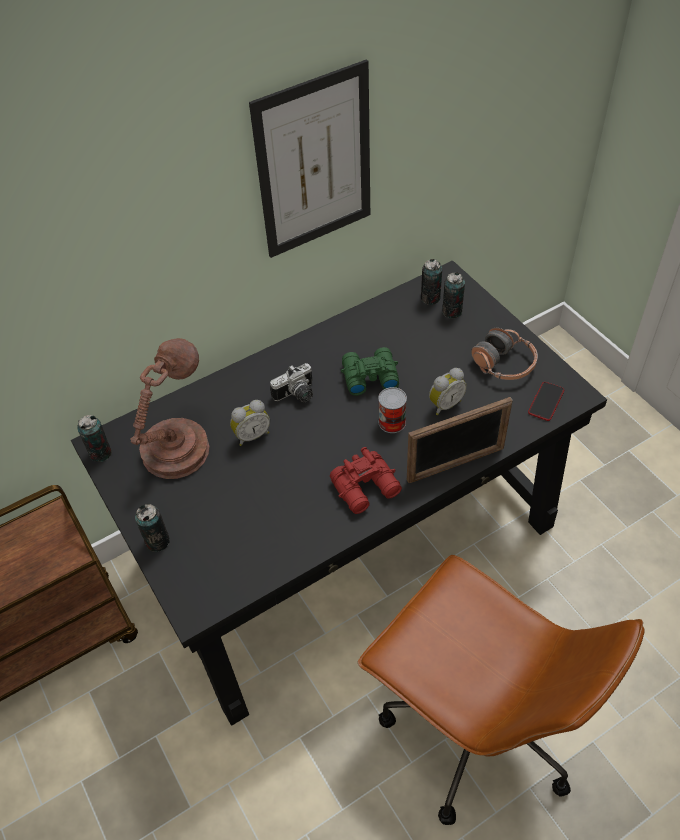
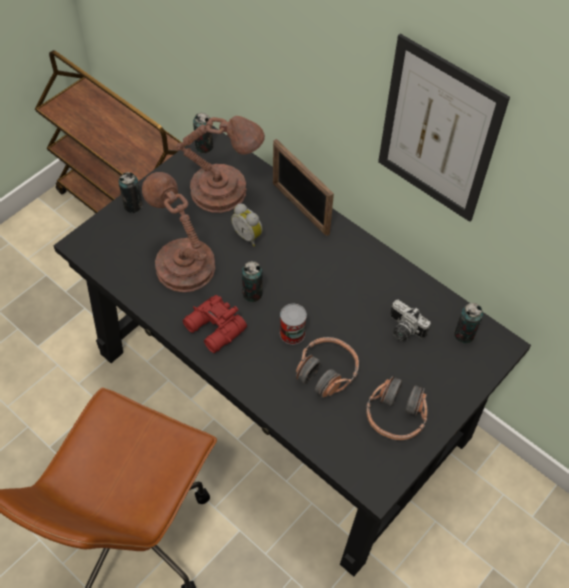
camera: 70 degrees right, 5 degrees up
camera [270,363,313,402] -> camera moved to [390,300,431,341]
green binoculars [341,347,399,396] -> none
picture frame [407,397,513,483] -> picture frame moved to [273,139,334,236]
alarm clock [429,368,467,415] -> headphones [296,337,359,398]
can [442,272,465,318] -> can moved to [242,261,262,302]
phone [528,382,564,421] -> none
none -> brown table lamp [142,172,215,292]

